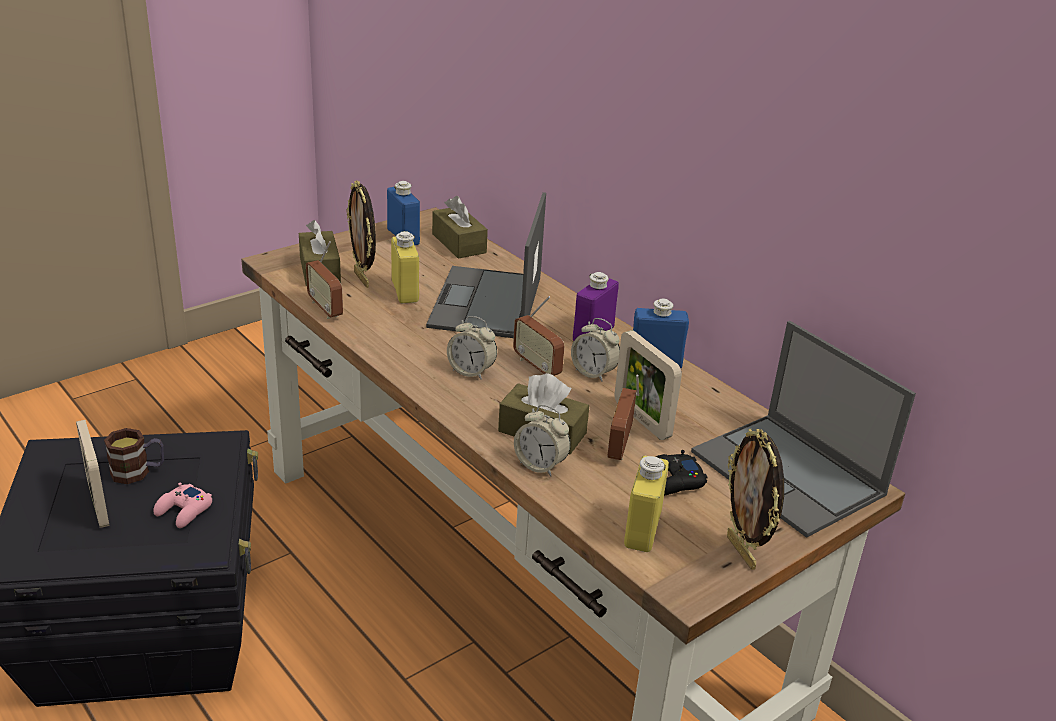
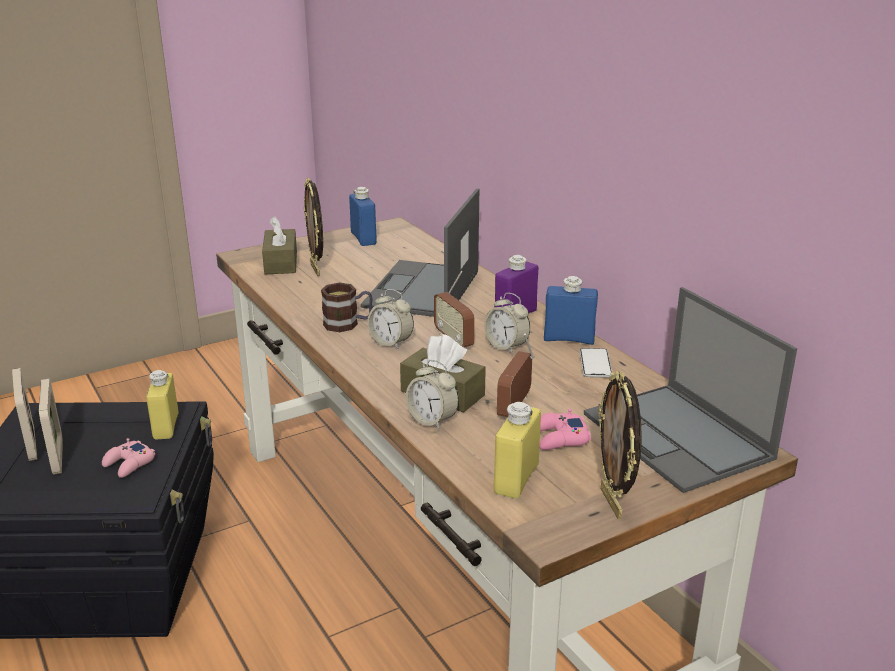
camera: 10 degrees right, 5 degrees down
mug [104,428,164,484] -> mug moved to [321,283,373,332]
radio [306,241,343,319] -> none
yellow bottle [391,231,419,304] -> yellow bottle moved to [146,370,179,439]
brown tissue box [432,196,488,259] -> none
picture frame [615,330,682,440] -> picture frame moved to [12,368,38,461]
black game controller [656,450,708,495] -> pink game controller [539,409,591,450]
none -> phone [579,348,612,378]

